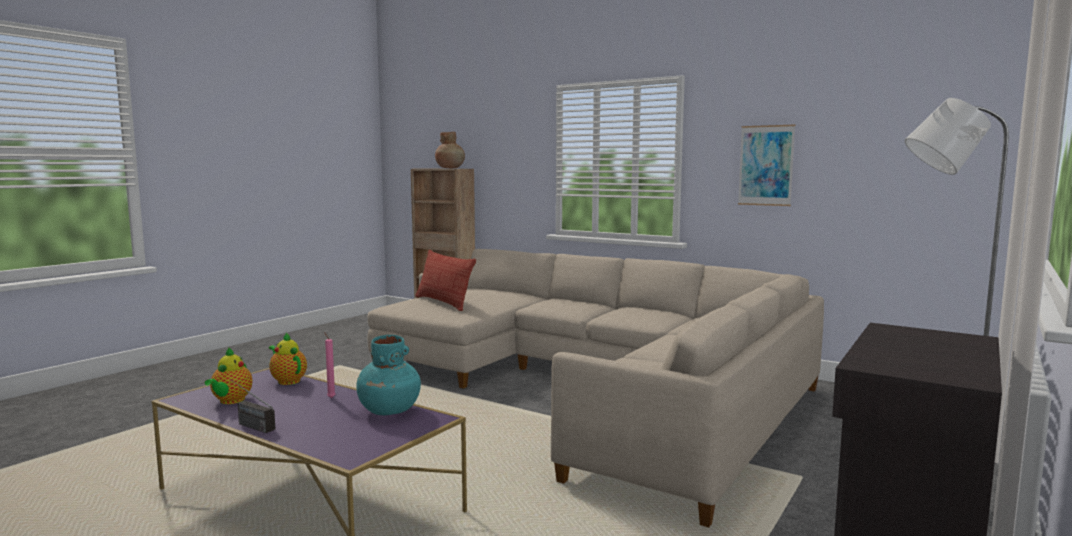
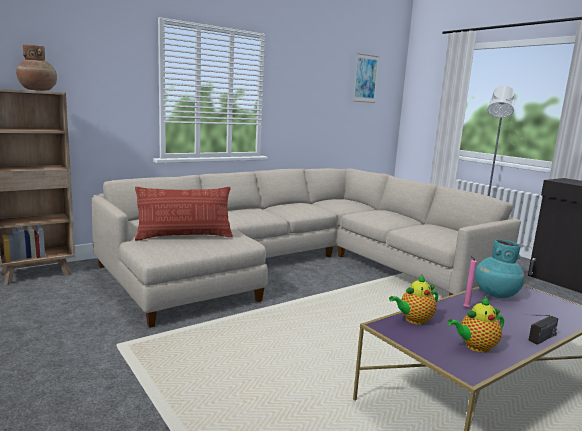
camera: 70 degrees left, 5 degrees up
teapot [205,347,252,404] -> teapot turned 135 degrees clockwise [447,297,504,353]
picture [738,125,795,206] -> picture moved to [353,53,379,103]

